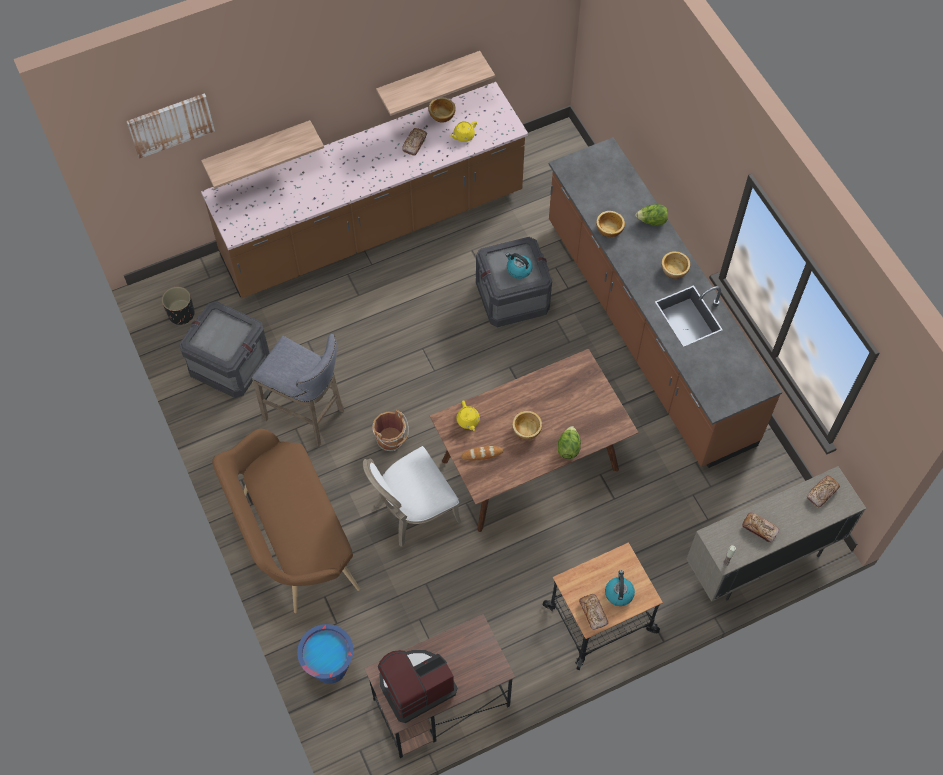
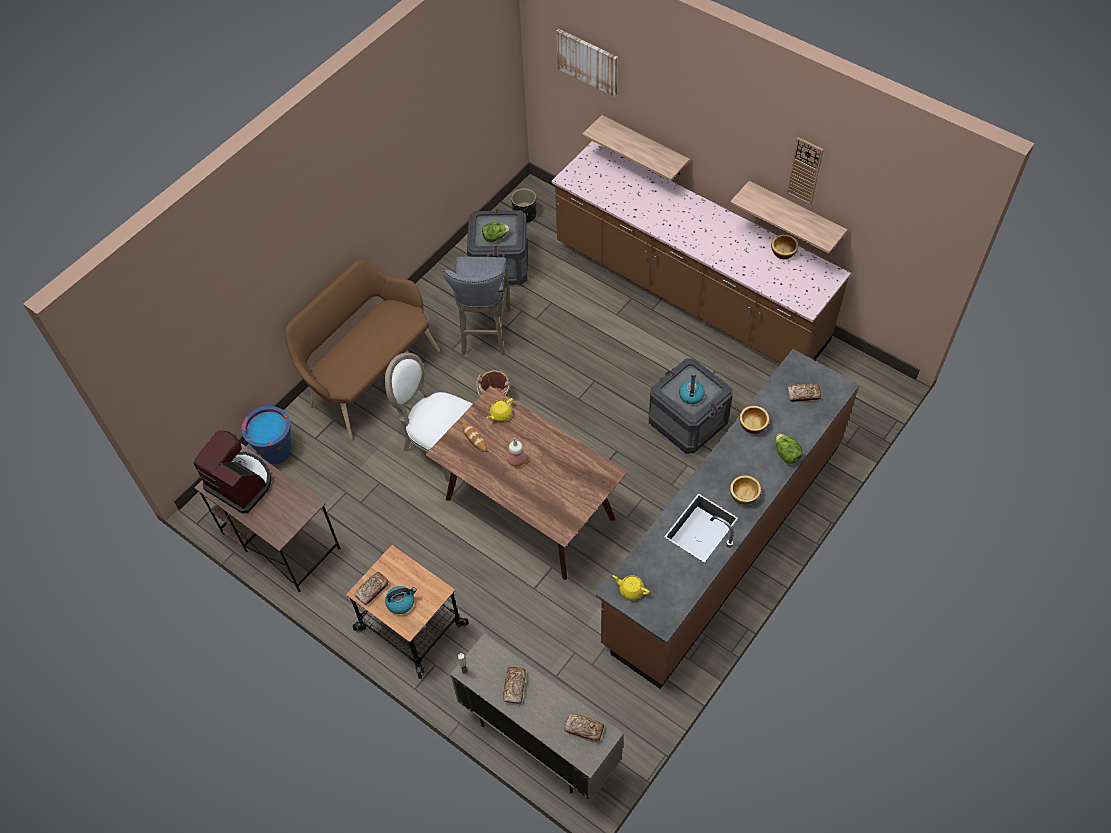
camera: 65 degrees right, 5 degrees down
bread [402,128,427,156] -> bread moved to [787,384,821,402]
yellow teapot [450,121,477,142] -> yellow teapot moved to [612,575,650,600]
bowl [512,411,542,440] -> bottle [507,438,526,467]
lettuce [558,426,581,459] -> lettuce moved to [482,222,510,242]
none -> wall clock [787,137,824,205]

